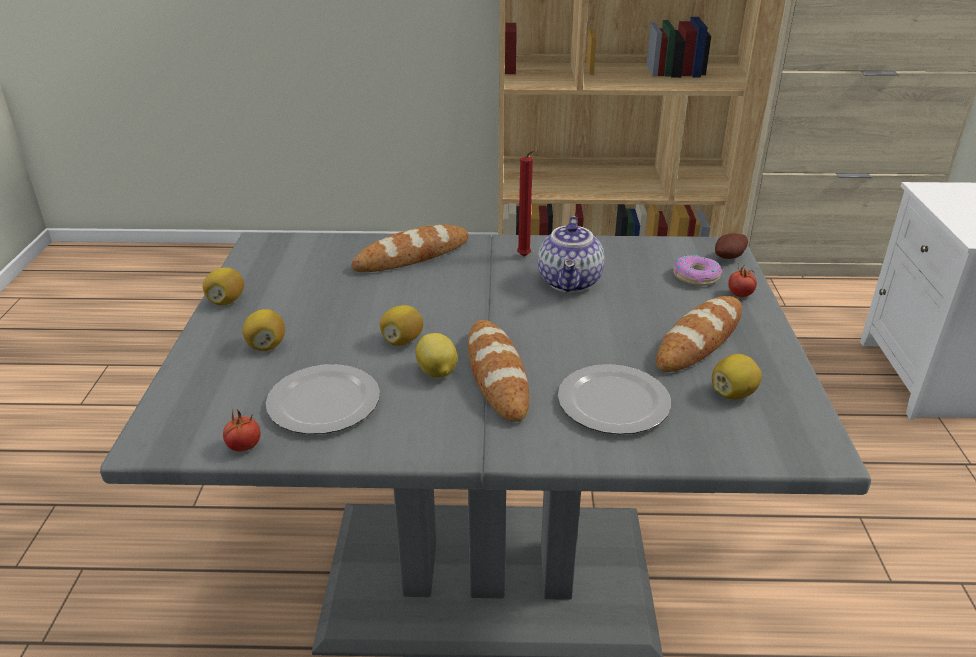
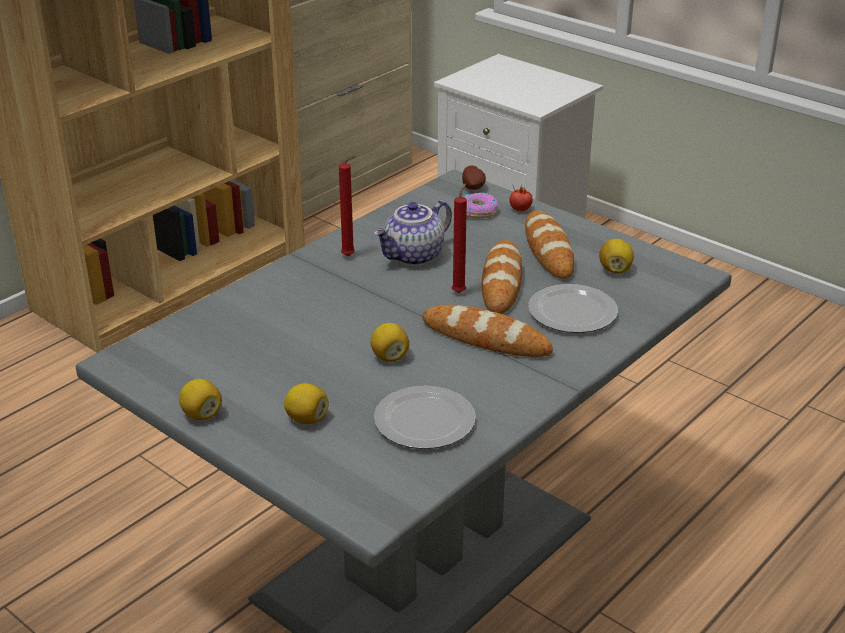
camera: 50 degrees left, 0 degrees up
tomato [223,408,260,451] -> none
bread [351,224,469,272] -> bread moved to [482,240,522,314]
lemon [416,333,457,378] -> none
teapot [538,216,604,293] -> teapot turned 90 degrees clockwise [374,200,452,266]
none -> red candle [451,183,467,293]

